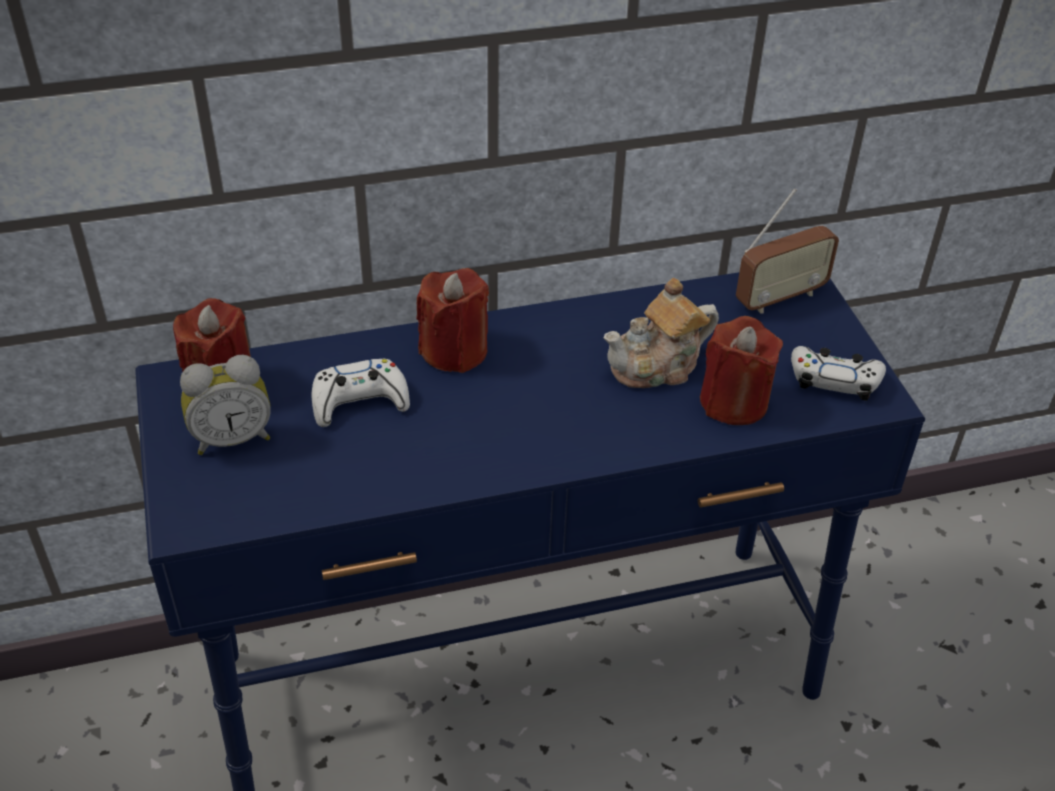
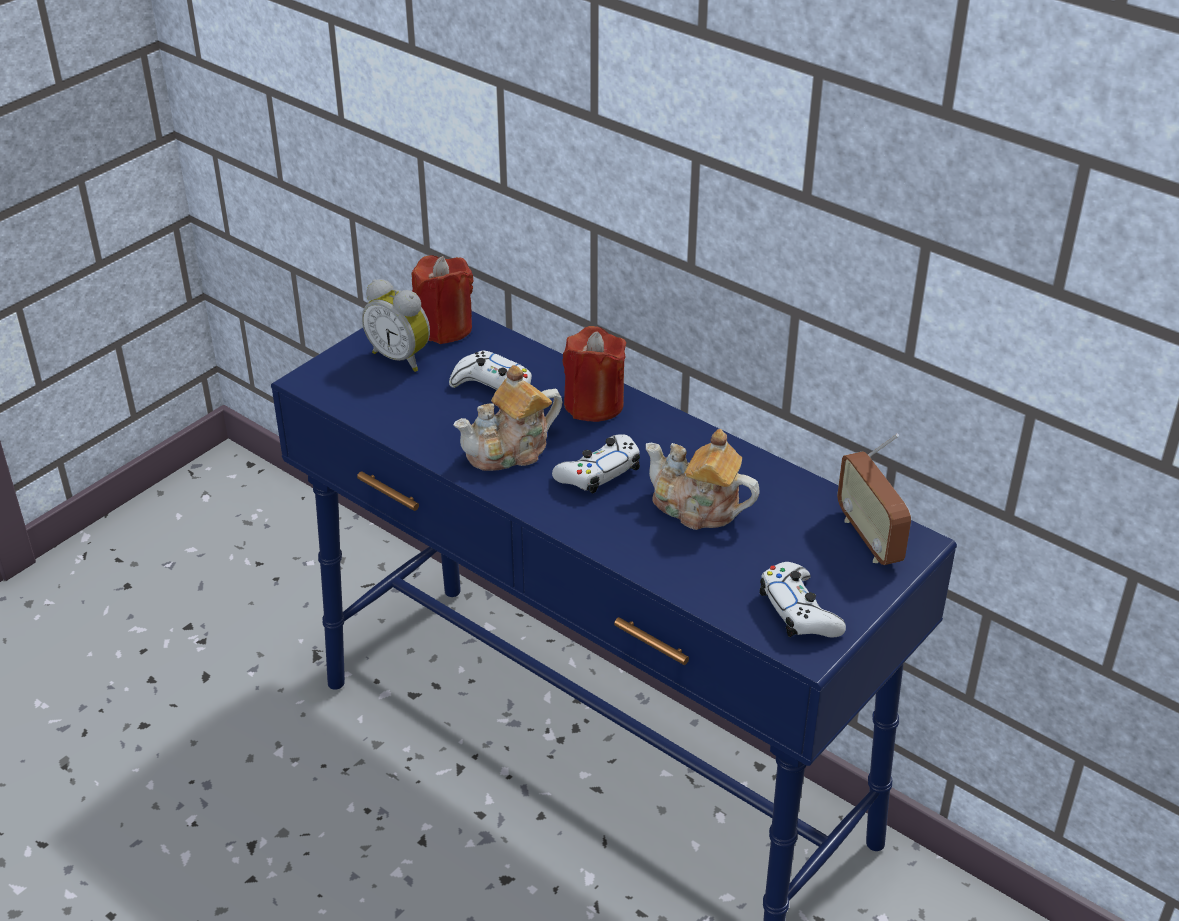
camera: 55 degrees right, 5 degrees down
red candle [700,316,783,425] -> none
radio [736,188,839,314] -> radio turned 45 degrees clockwise [837,434,911,565]
none -> teapot [454,365,562,471]
none -> white game controller [552,434,640,493]

